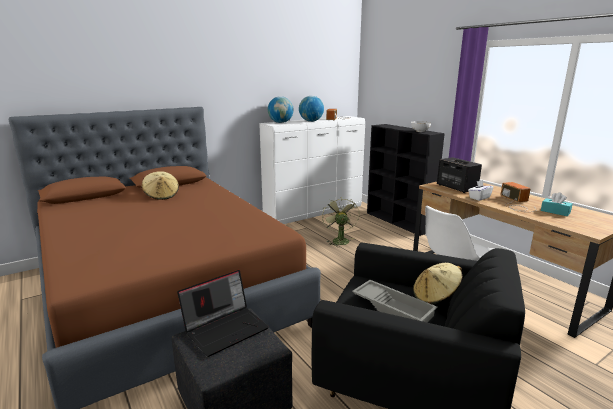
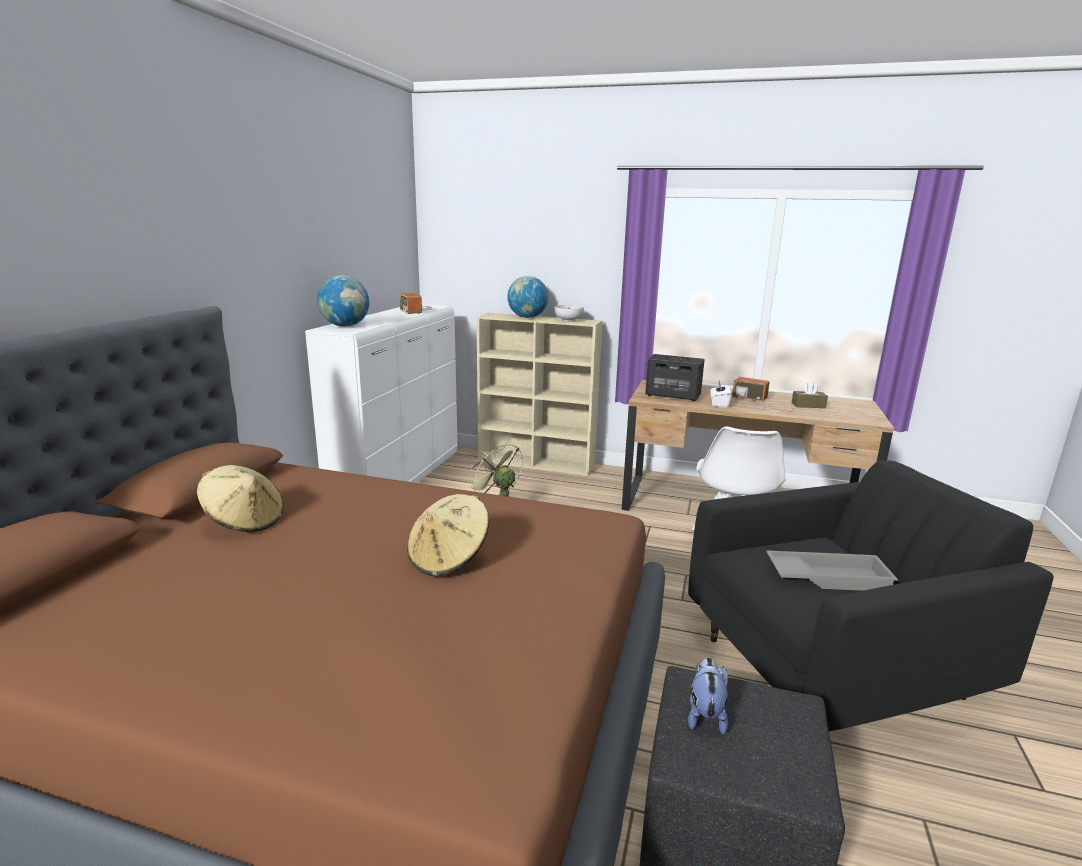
camera: 40 degrees left, 0 degrees up
laptop [177,270,269,357] -> plush toy [688,658,728,734]
globe [299,96,324,122] -> globe moved to [507,276,548,318]
black bookcase [367,124,445,236] -> beige bookcase [477,313,603,476]
beige hat [413,263,462,304] -> beige hat moved to [407,494,489,577]
turquoise tissue box [541,192,573,216] -> brown tissue box [792,381,828,408]

